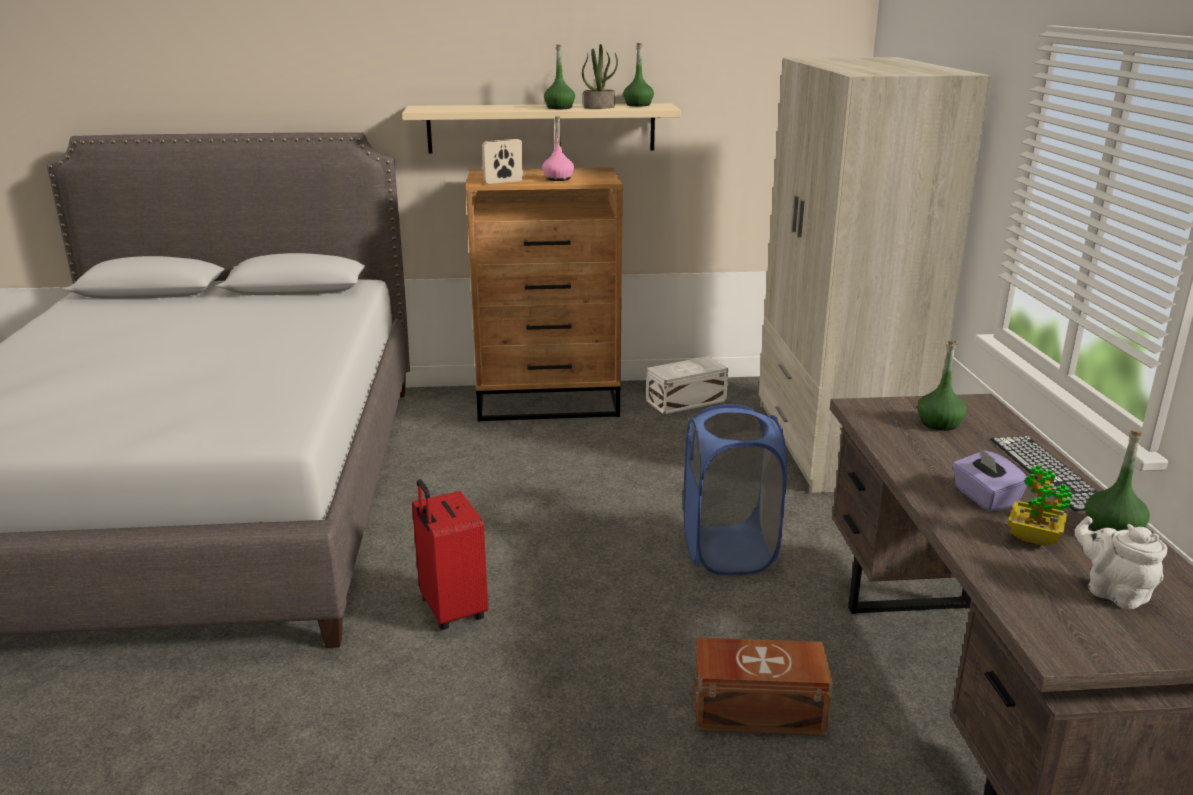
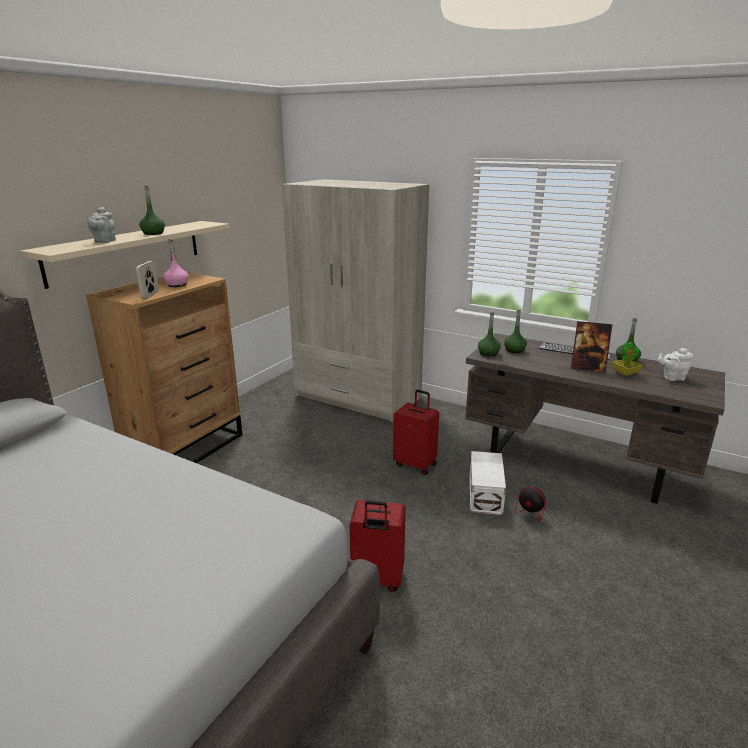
camera: 55 degrees left, 0 degrees up
potted plant [582,44,618,109] -> none
green bottle [623,43,654,107] -> green bottle moved to [478,312,501,356]
white storage box [646,356,728,415] -> white storage box moved to [469,451,506,515]
blue laundry basket [683,404,787,575] -> red suitcase [393,390,439,475]
brown storage box [695,637,833,735] -> fan [514,487,577,525]
purple tissue box [952,446,1027,511] -> picture frame [571,321,613,373]
none -> grey teapot [86,207,116,243]

